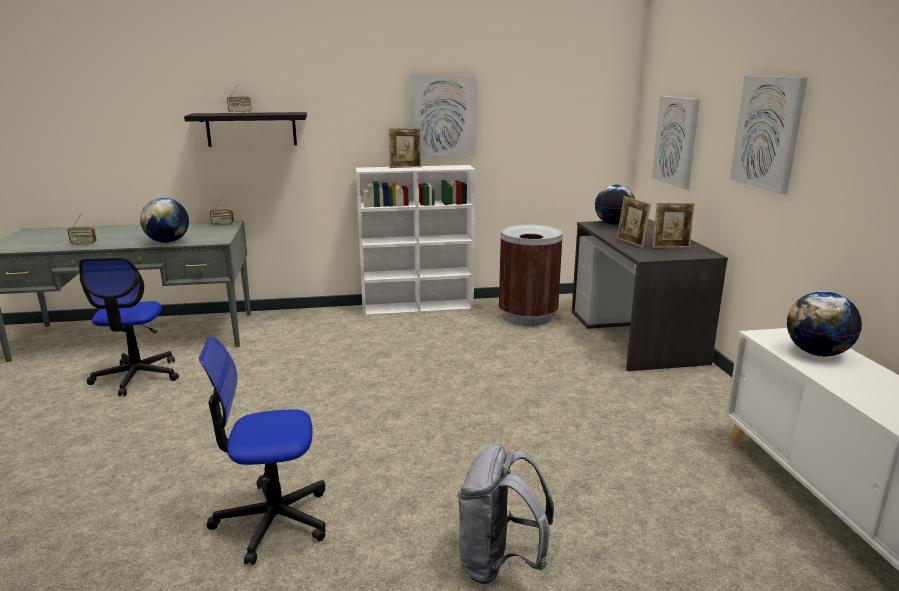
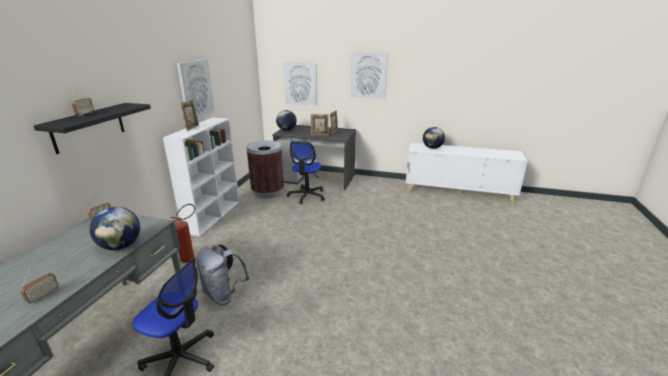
camera: 65 degrees left, 5 degrees up
office chair [199,336,326,565] -> office chair moved to [287,141,325,204]
grey backpack [457,444,554,584] -> grey backpack moved to [196,244,249,305]
none -> fire extinguisher [170,204,195,263]

